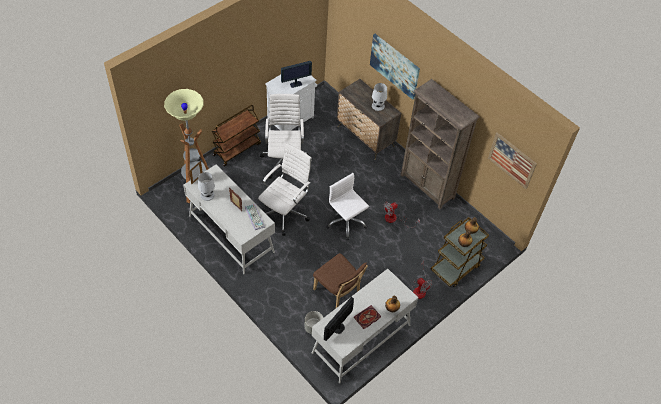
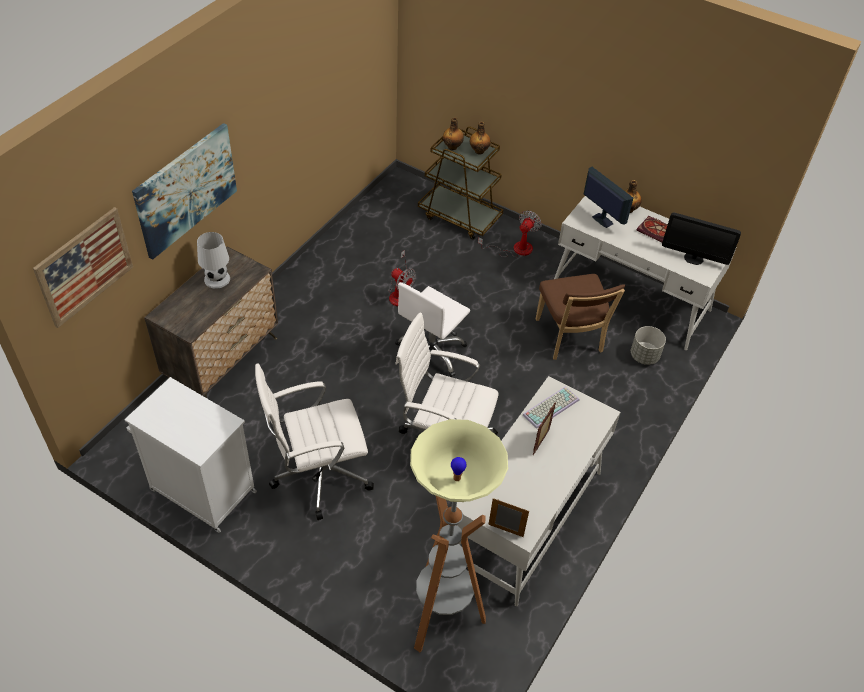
camera: 105 degrees left, 5 degrees down
white table lamp [198,172,215,201] -> none
brown cart [212,105,261,167] -> none
monitor [281,61,312,88] -> monitor moved to [584,167,633,228]
brown chair [313,253,368,308] -> brown chair turned 135 degrees clockwise [536,274,625,360]
brown bookcase [400,79,480,209] -> none
picture [488,132,537,189] -> picture moved to [33,207,133,328]

